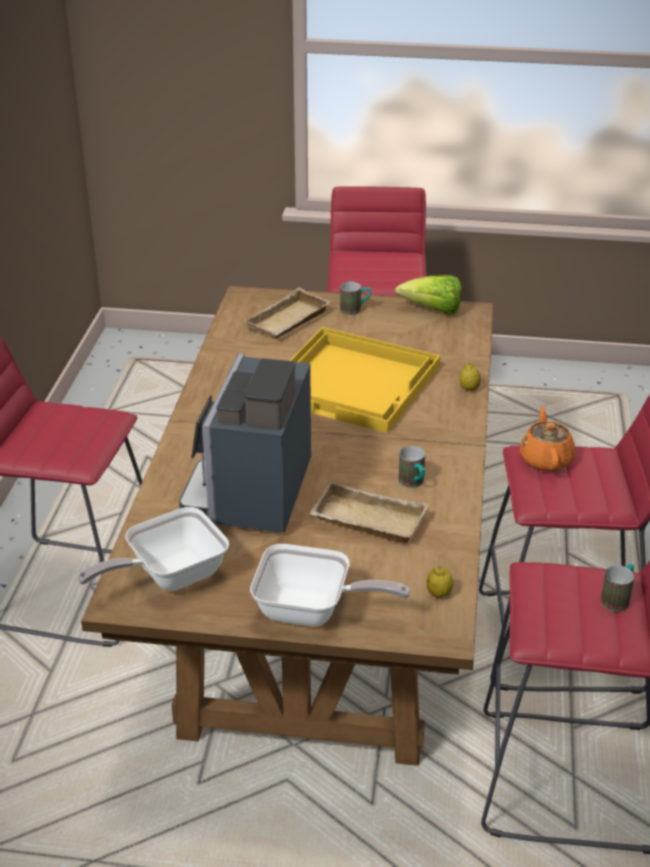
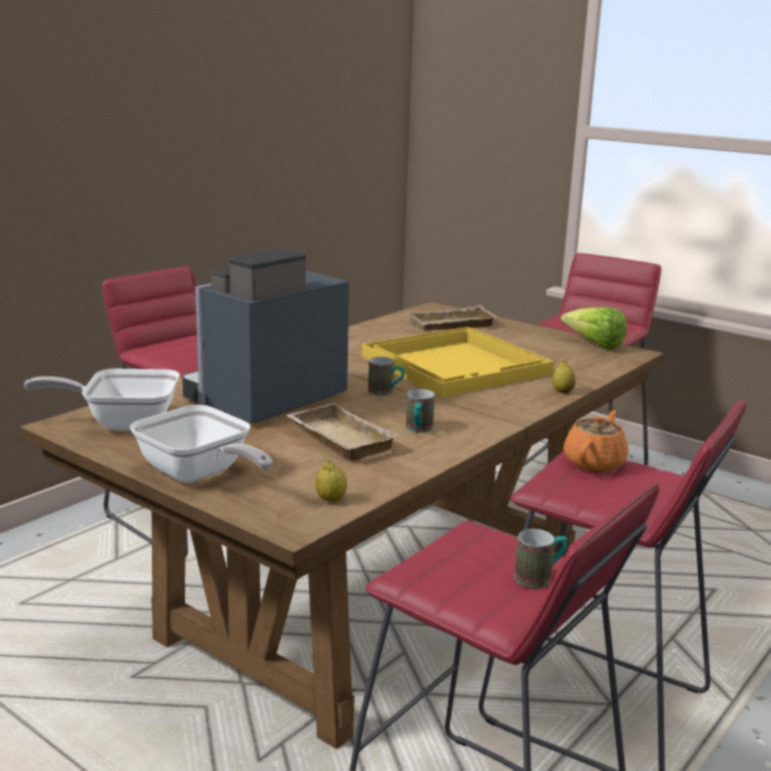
camera: 30 degrees right, 15 degrees down
mug [340,282,371,315] -> mug moved to [368,357,405,396]

